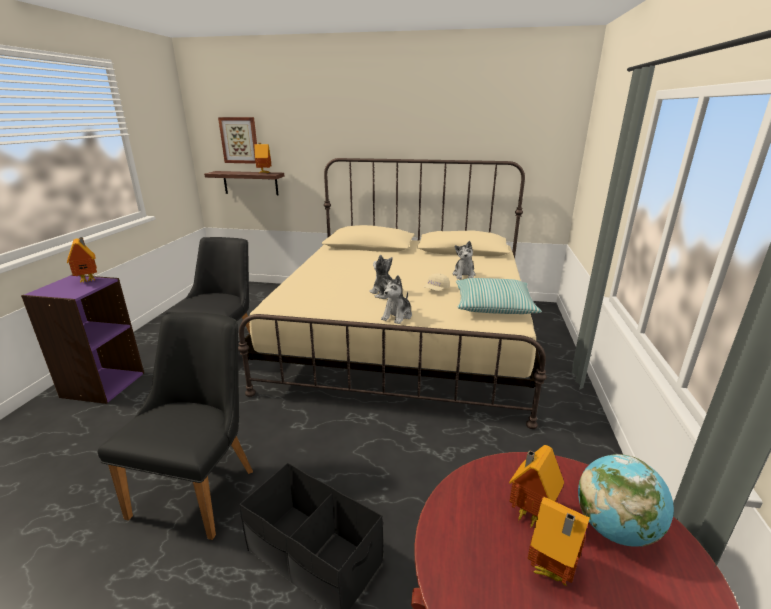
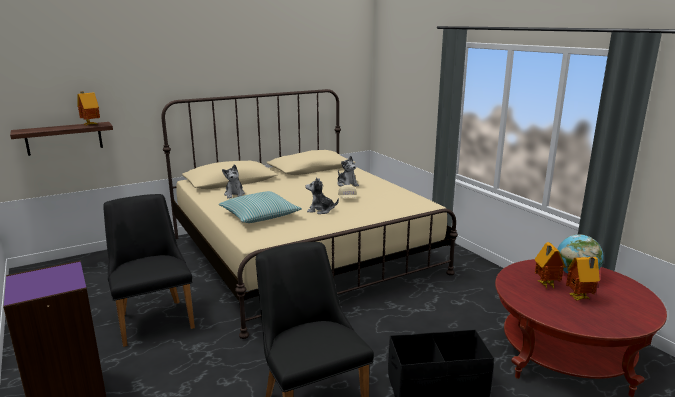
camera: 40 degrees left, 5 degrees down
toy house [67,237,97,283] -> none
picture [218,117,257,164] -> none
plush toy [381,275,412,324] -> plush toy moved to [222,164,245,199]
pillow [456,278,542,314] -> pillow moved to [219,191,302,223]

